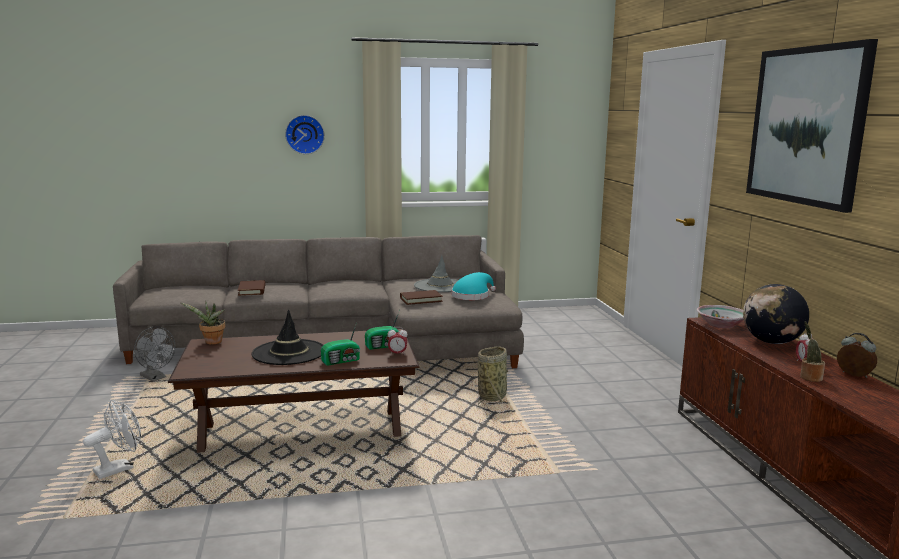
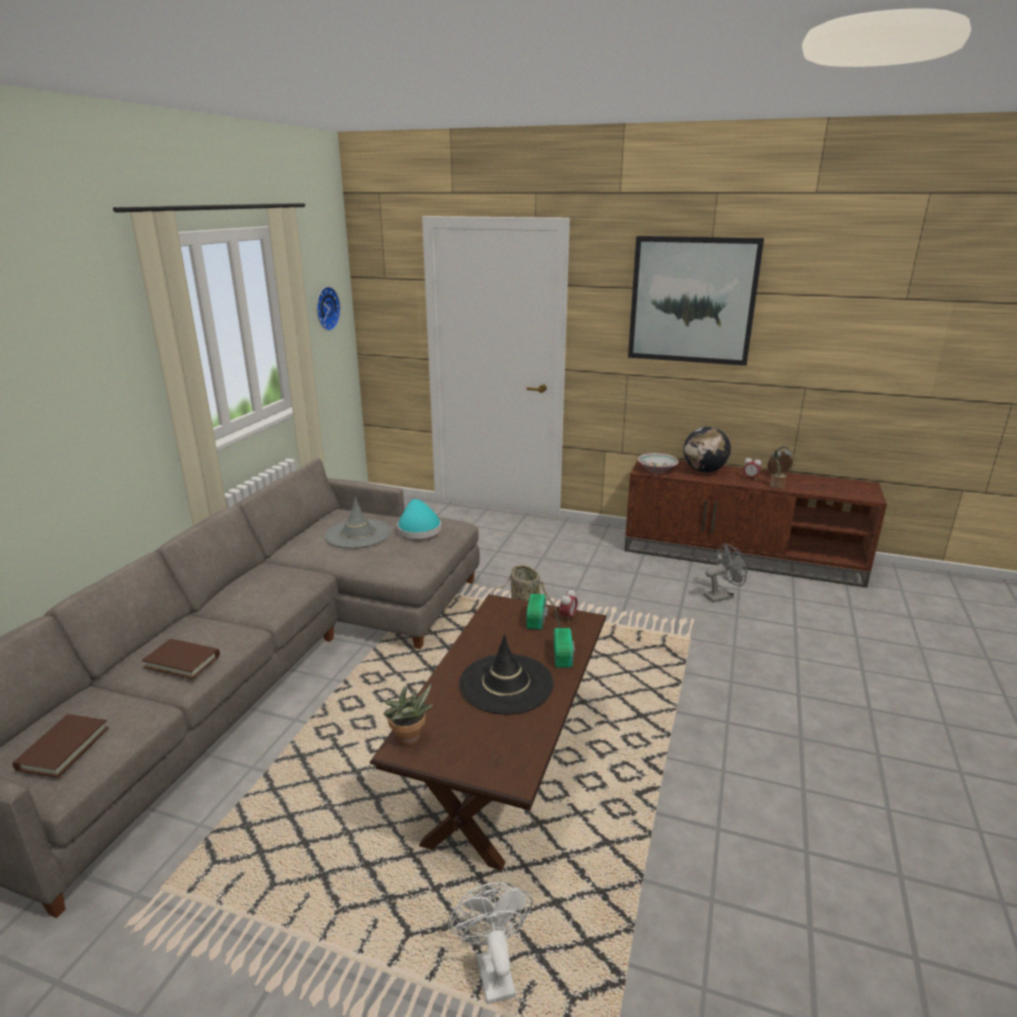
camera: 60 degrees left, 10 degrees up
grey fan [134,326,175,381] -> grey fan moved to [704,543,748,603]
wall clock [285,115,325,154] -> wall clock moved to [317,287,341,331]
brown book [400,290,443,305] -> brown book moved to [12,714,109,778]

